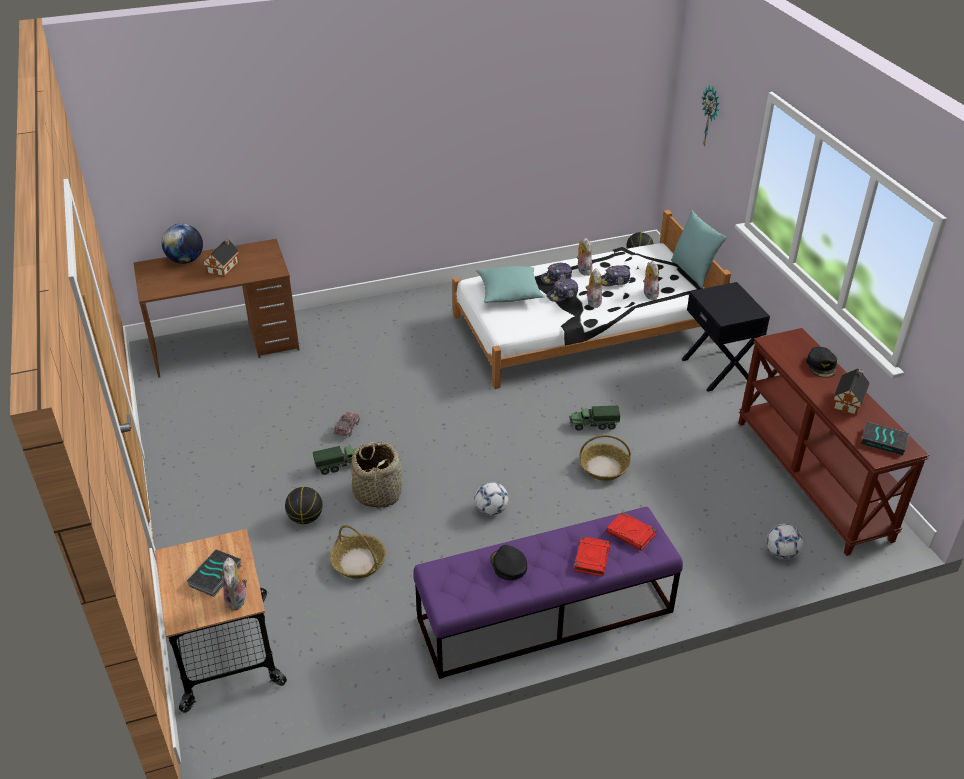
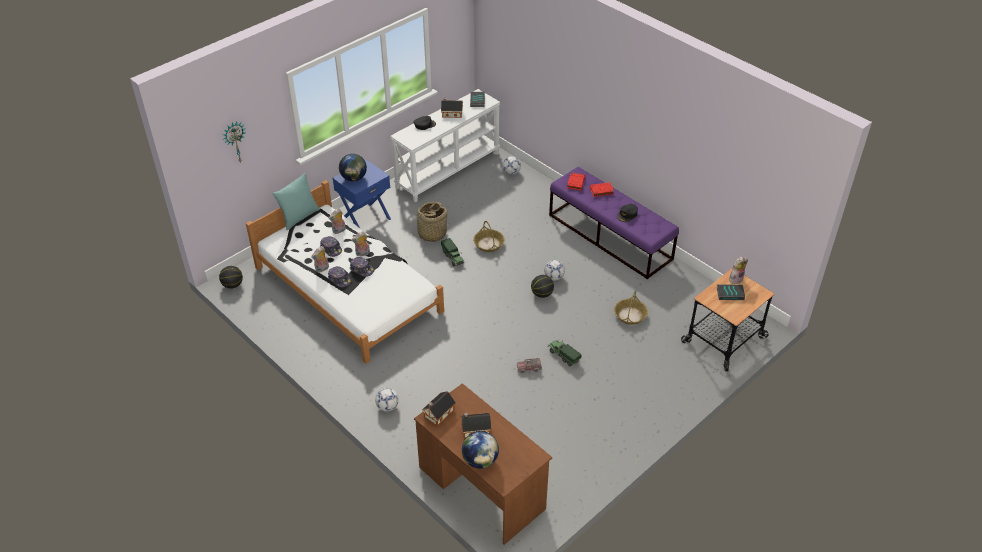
camera: 115 degrees left, 5 degrees up
basketball [285,487,323,524] -> basketball moved to [531,275,554,298]
basket [351,442,402,509] -> basket moved to [412,202,448,242]
turquoise pillow [476,266,544,303] -> none
black nightstand [681,282,770,392] -> blue nightstand [333,160,391,228]
brown console table [738,328,929,556] -> white console table [390,89,500,202]
none -> globe [339,154,367,181]
none -> football [375,388,399,412]
none -> toy house [422,391,456,426]

